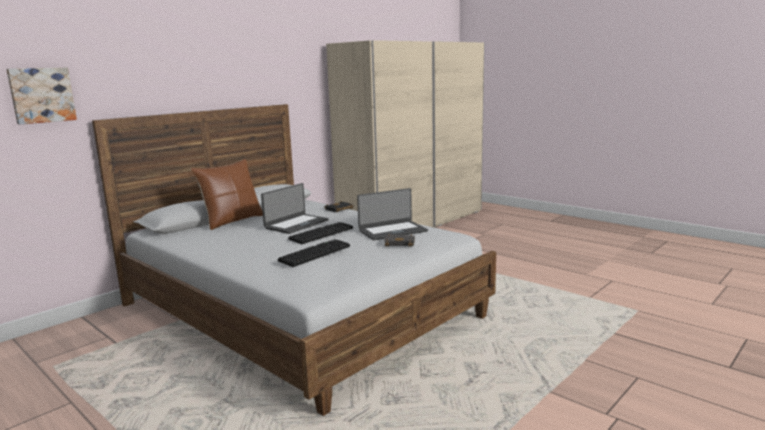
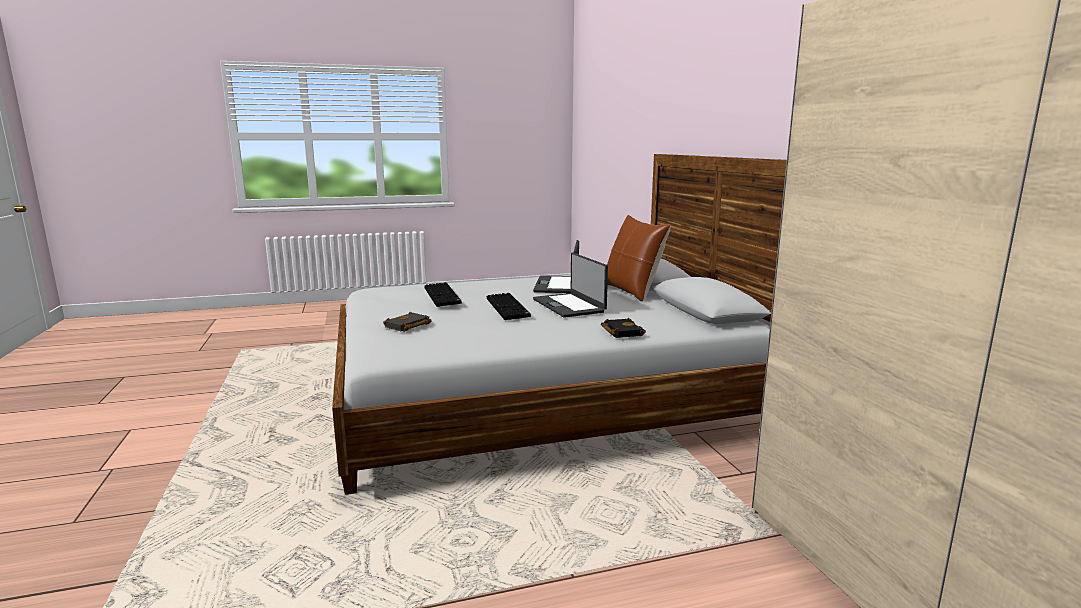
camera: 120 degrees right, 0 degrees up
picture [7,68,77,125] -> none
laptop [357,188,428,240] -> laptop moved to [533,240,579,293]

